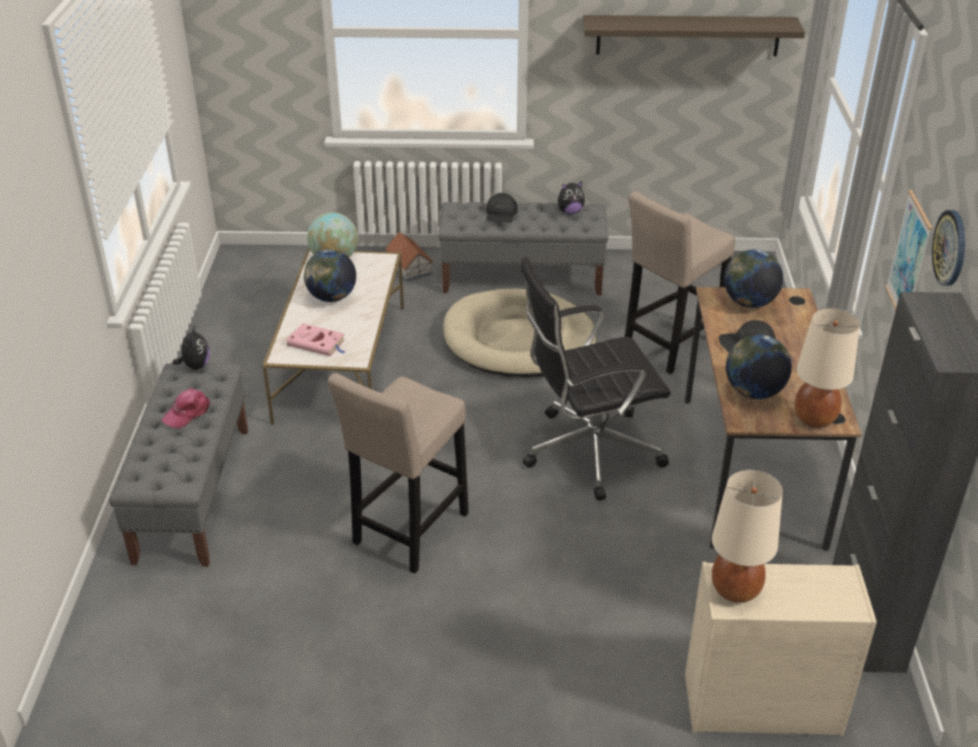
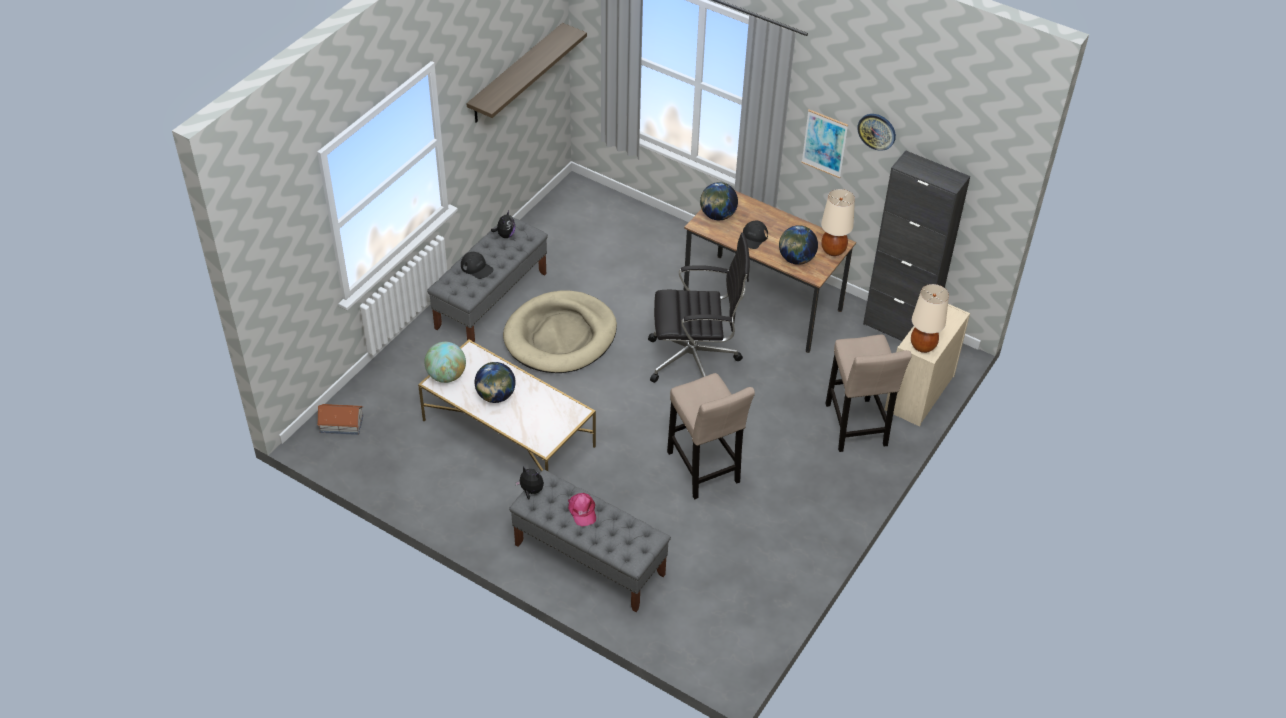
camera: 60 degrees left, 10 degrees up
pink book [287,323,346,356] -> none
toy house [385,232,434,282] -> toy house moved to [317,404,363,435]
black office chair [520,257,671,501] -> black office chair turned 105 degrees counterclockwise [648,233,750,383]
beige stool [625,192,735,374] -> beige stool moved to [825,335,912,452]

